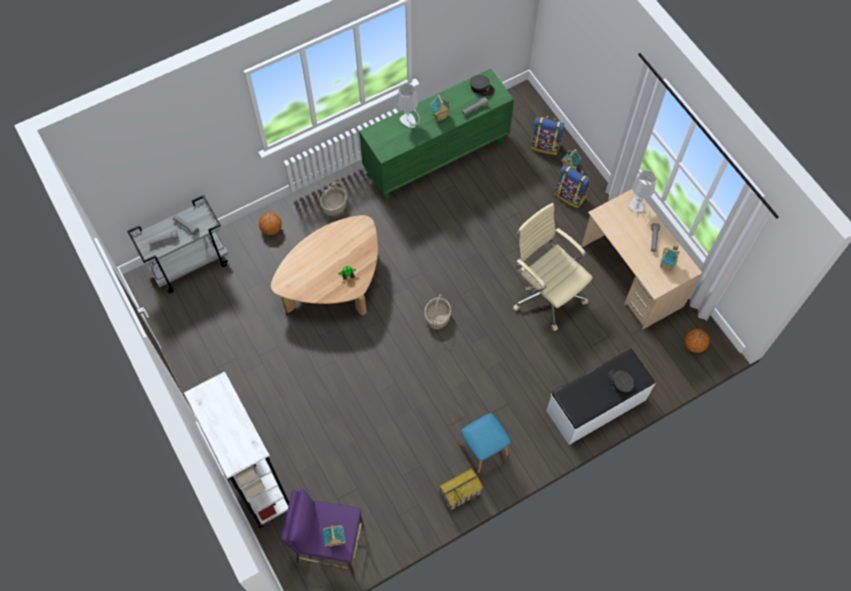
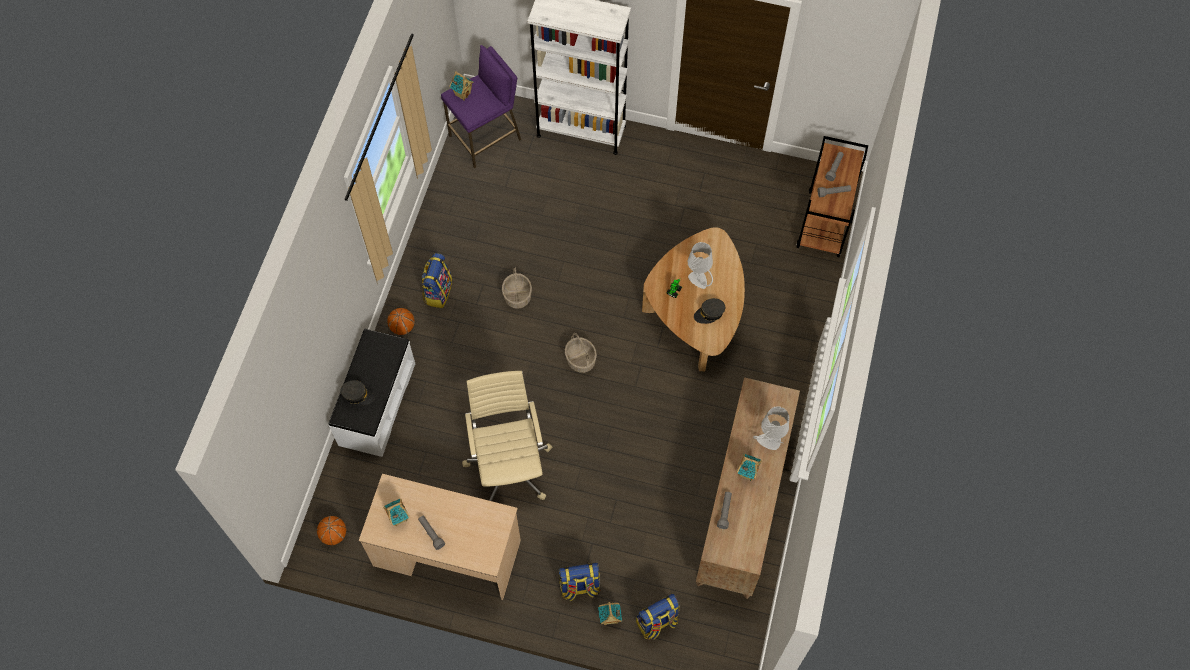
camera: 135 degrees right, 0 degrees up
grey cart [127,195,229,293] -> brown cart [796,136,868,257]
basketball [259,212,282,235] -> basketball moved to [387,308,415,335]
basket [320,182,347,215] -> basket moved to [502,267,532,309]
green dresser [359,69,514,204] -> brown dresser [696,377,800,599]
toy house [439,468,483,511] -> none
blue stool [459,413,511,474] -> backpack [422,253,452,308]
grey cap [470,75,495,96] -> grey cap moved to [694,298,725,324]
beige office chair [513,203,593,331] -> beige office chair turned 105 degrees counterclockwise [462,371,552,501]
grey table lamp [630,170,656,212] -> grey table lamp moved to [688,242,713,289]

